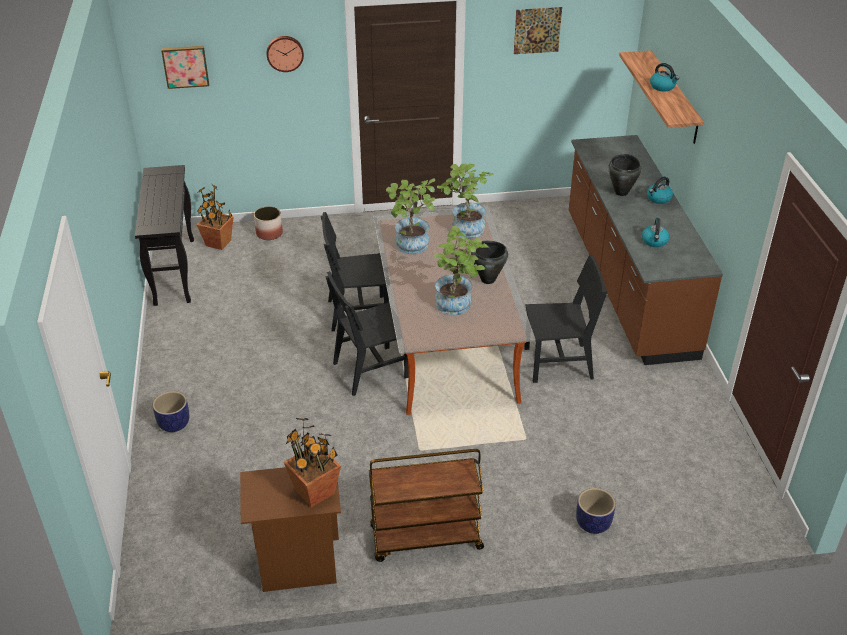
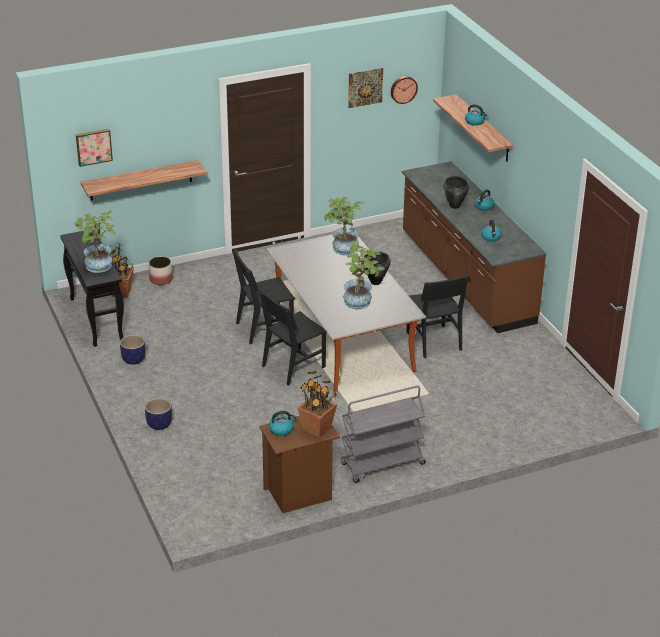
camera: 15 degrees left, 5 degrees down
wall clock [267,36,304,72] -> wall clock moved to [391,76,418,104]
brown cart [369,449,484,562] -> grey cart [340,385,426,483]
potted plant [386,179,435,254] -> potted plant moved to [74,210,115,273]
black chair [524,255,608,383] -> black chair turned 90 degrees clockwise [406,275,469,358]
planter [576,488,616,534] -> planter moved to [120,335,146,365]
none -> shelf [81,160,207,201]
none -> kettle [269,411,296,436]

